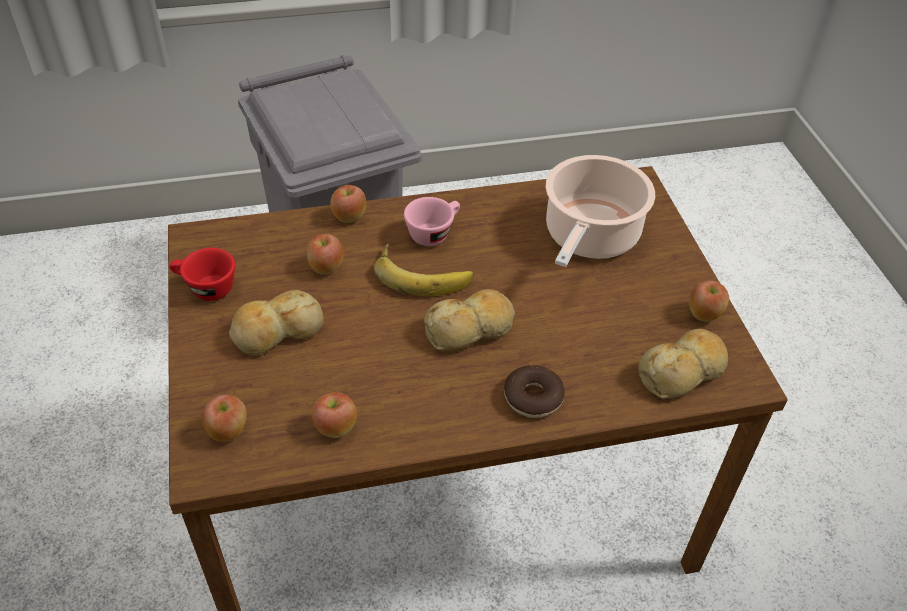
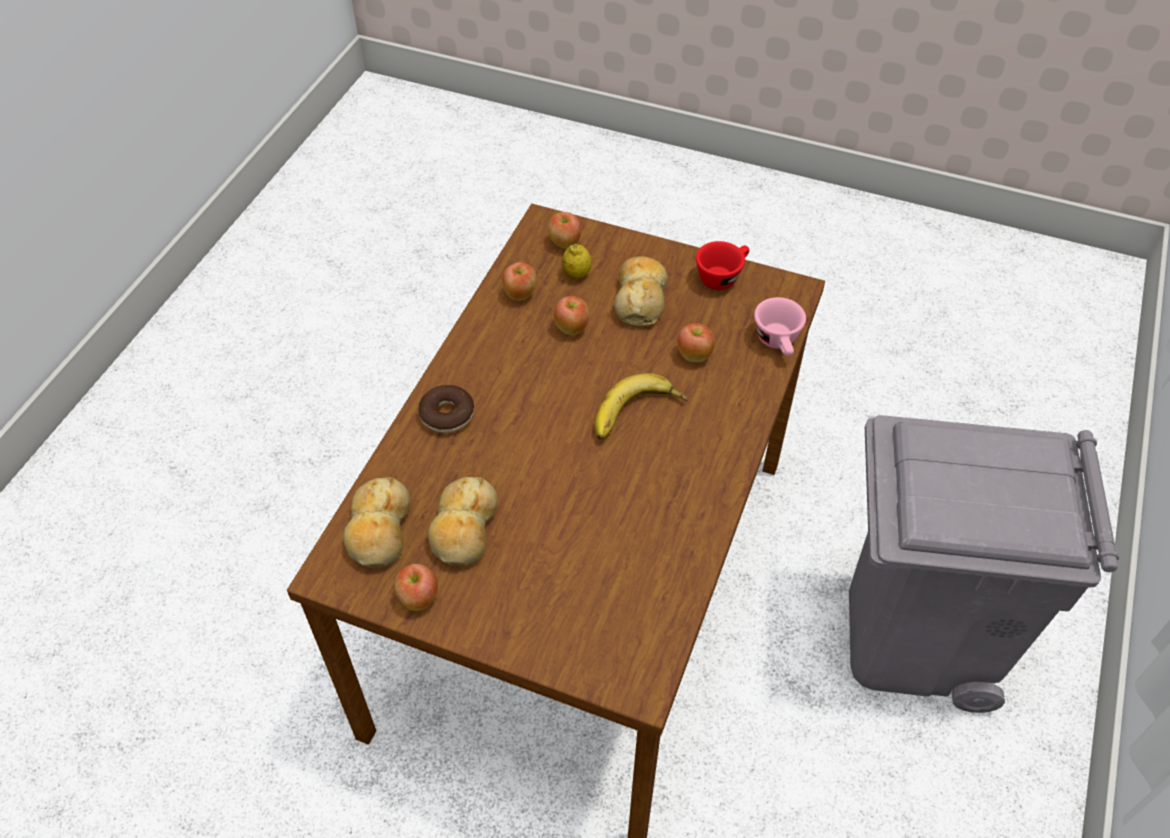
camera: 125 degrees right, 5 degrees up
apple [331,185,366,223] -> apple moved to [554,296,590,335]
pink cup [404,197,460,246] -> pink cup moved to [754,297,806,356]
bread [424,289,515,352] -> bread moved to [428,477,498,567]
cooking pot [546,155,655,267] -> none
none -> lemon [562,244,592,279]

